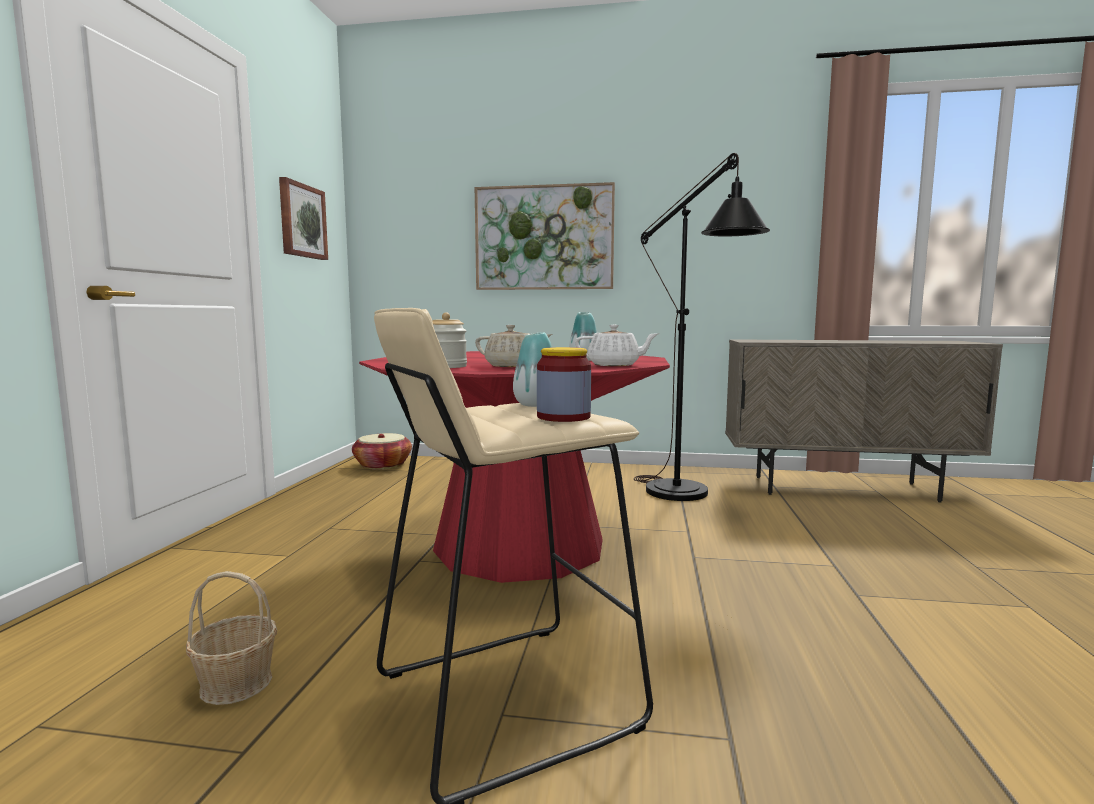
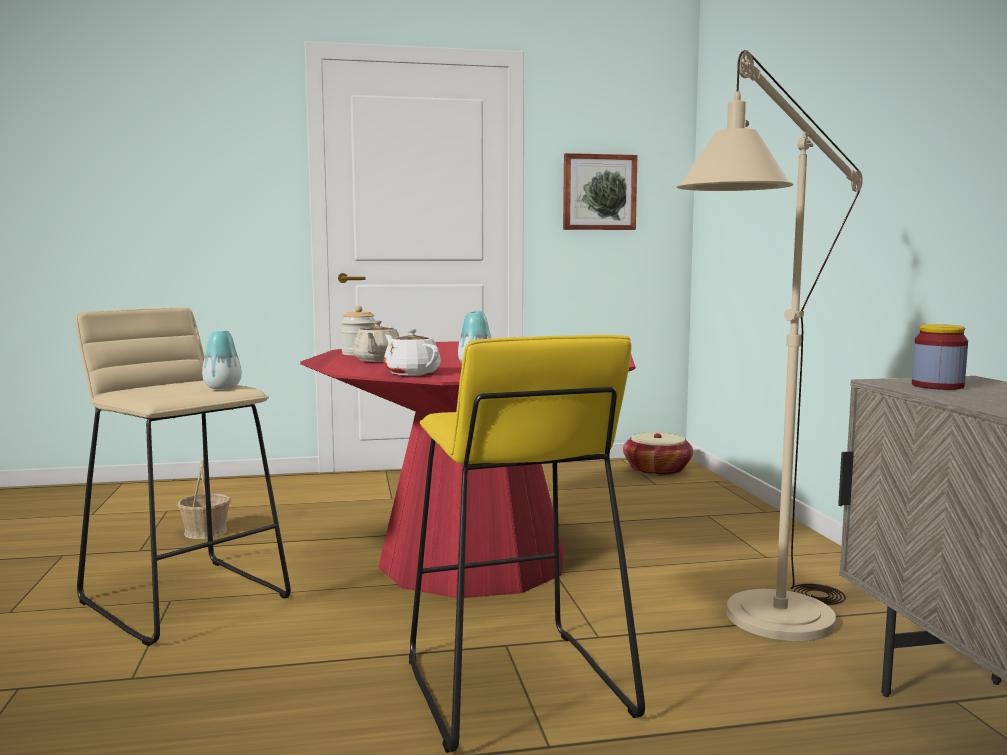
camera: 70 degrees right, 0 degrees up
picture [475,182,615,290] -> none
jar [537,347,591,422] -> jar moved to [912,324,968,390]
white teapot [575,325,658,366] -> white teapot turned 150 degrees clockwise [384,329,441,375]
black floor lamp [634,153,770,501] -> beige floor lamp [676,50,863,641]
none -> yellow stool [409,335,645,753]

